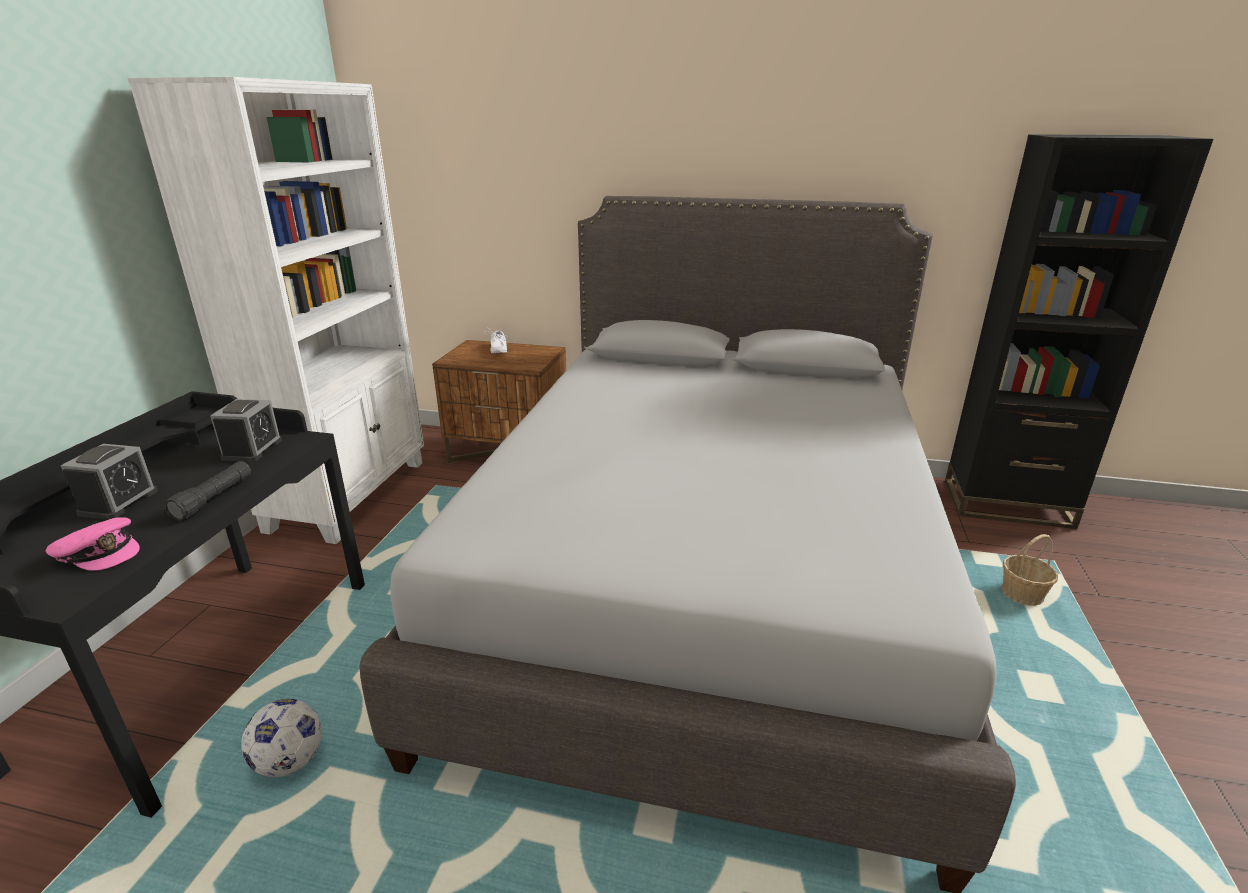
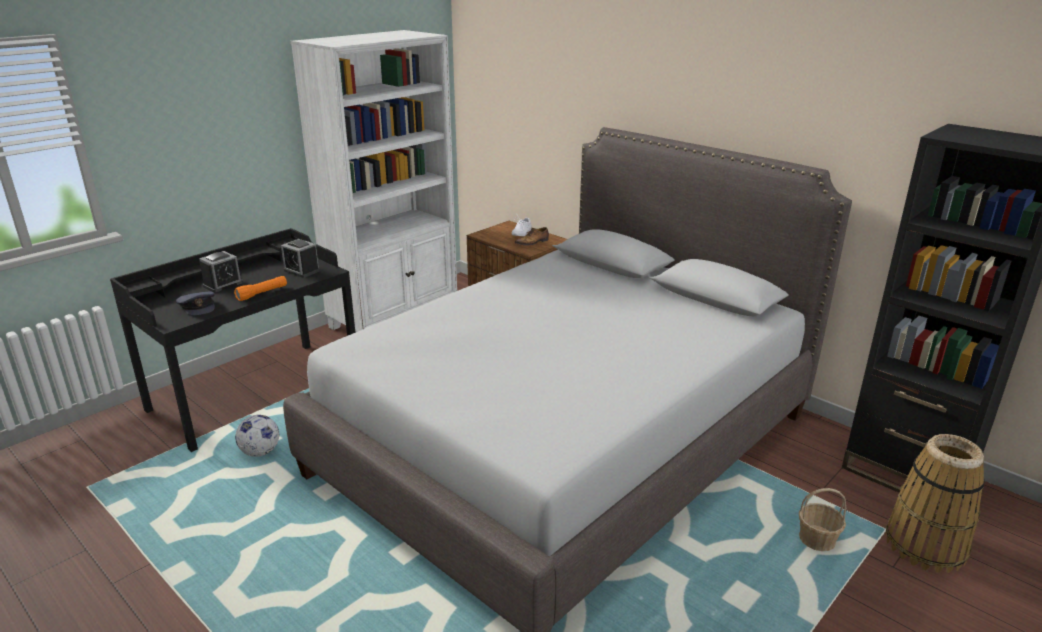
camera: 30 degrees right, 0 degrees up
pink cap [45,517,140,571] -> grey cap [176,291,215,316]
black flashlight [164,461,251,521] -> orange flashlight [234,276,287,301]
alarm clock [210,399,282,462] -> alarm clock turned 90 degrees clockwise [281,239,320,278]
none -> shoe [514,227,549,246]
none -> basket [885,434,985,573]

